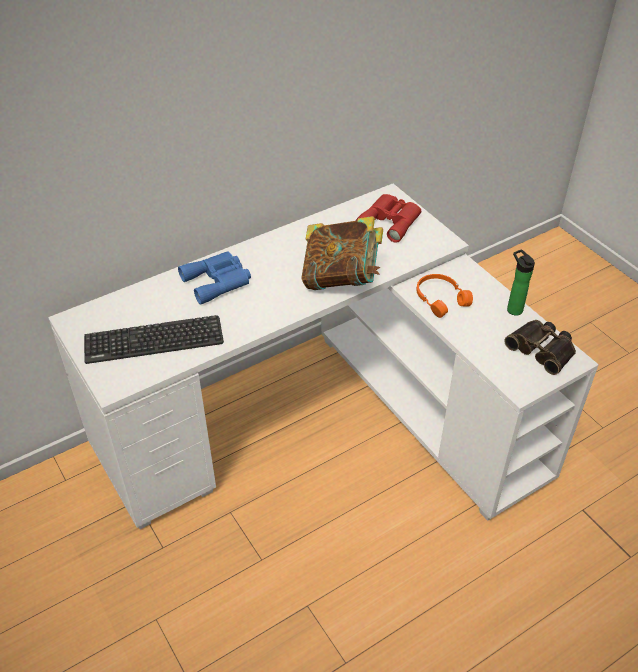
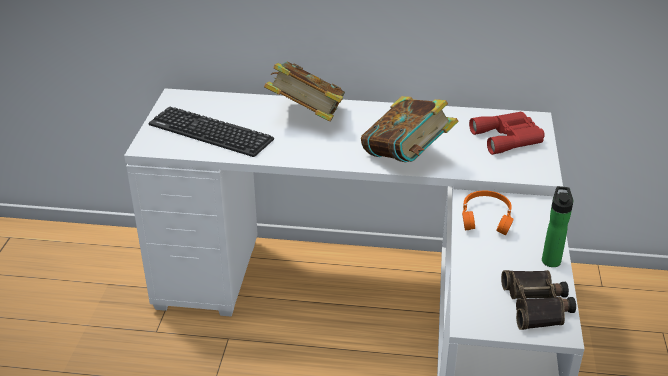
camera: 40 degrees right, 10 degrees down
blue binoculars [178,251,251,305] -> book [264,61,345,122]

